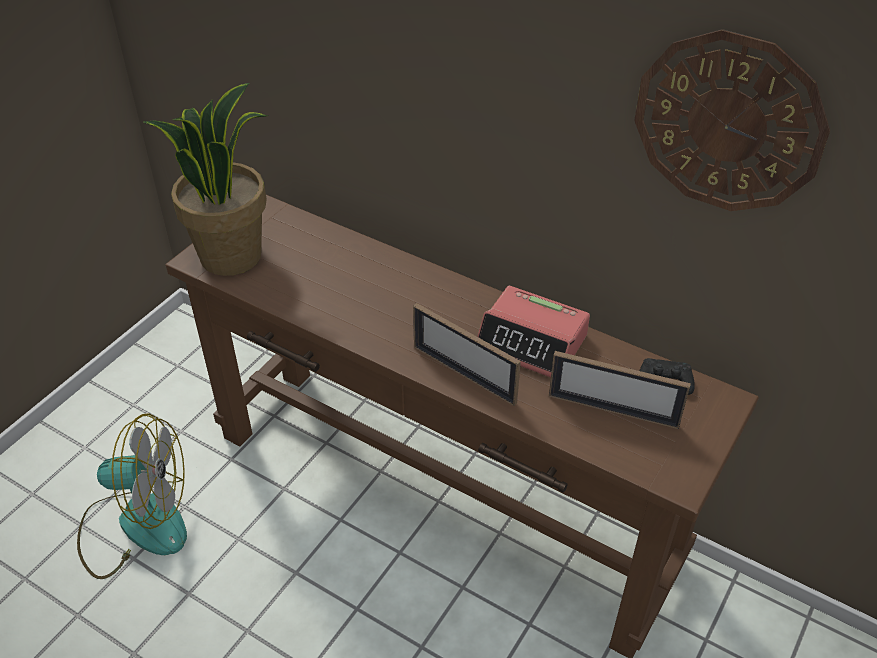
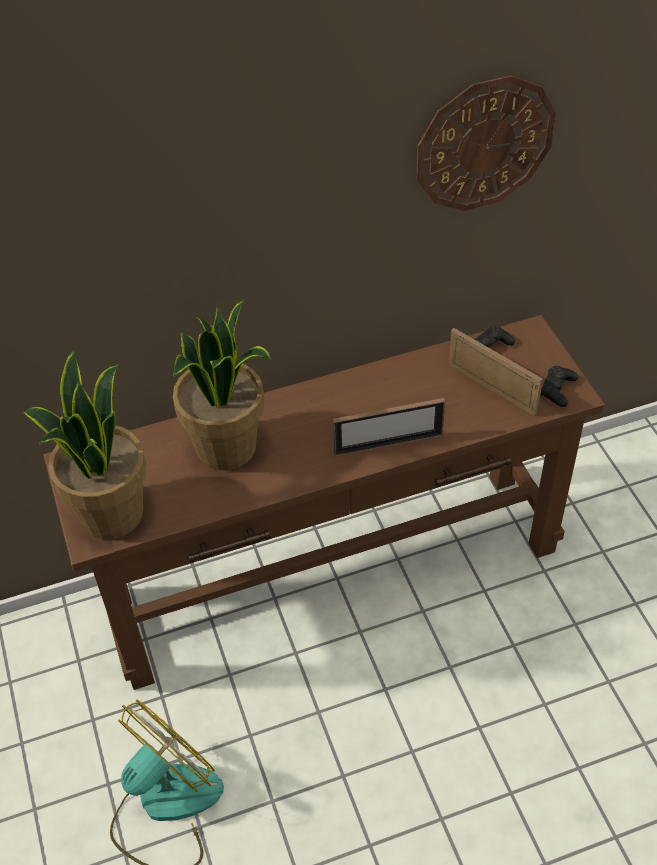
camera: 50 degrees left, 5 degrees up
alarm clock [477,286,590,377] -> none
picture frame [549,351,691,429] -> picture frame turned 105 degrees counterclockwise [449,328,543,416]
none -> potted plant [173,300,272,470]
none -> black game controller [541,366,578,407]

